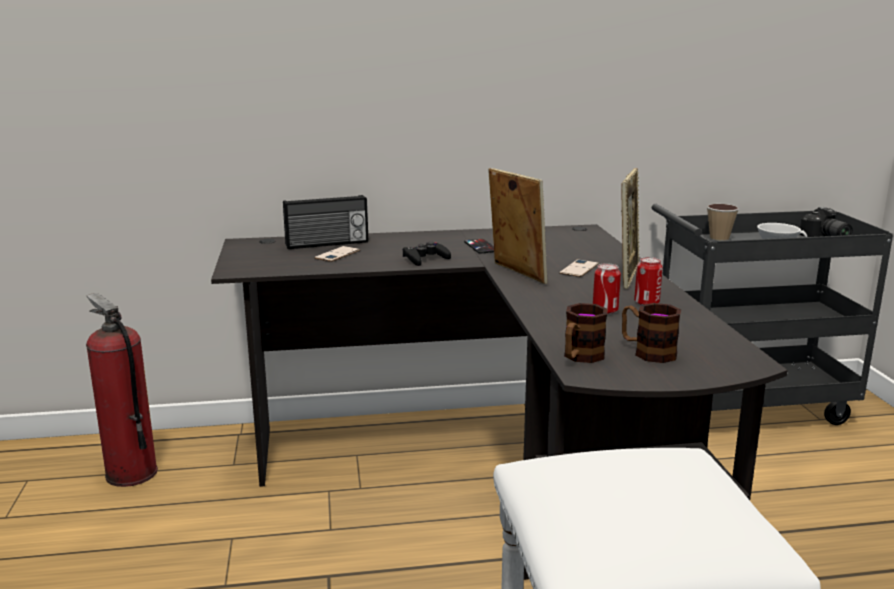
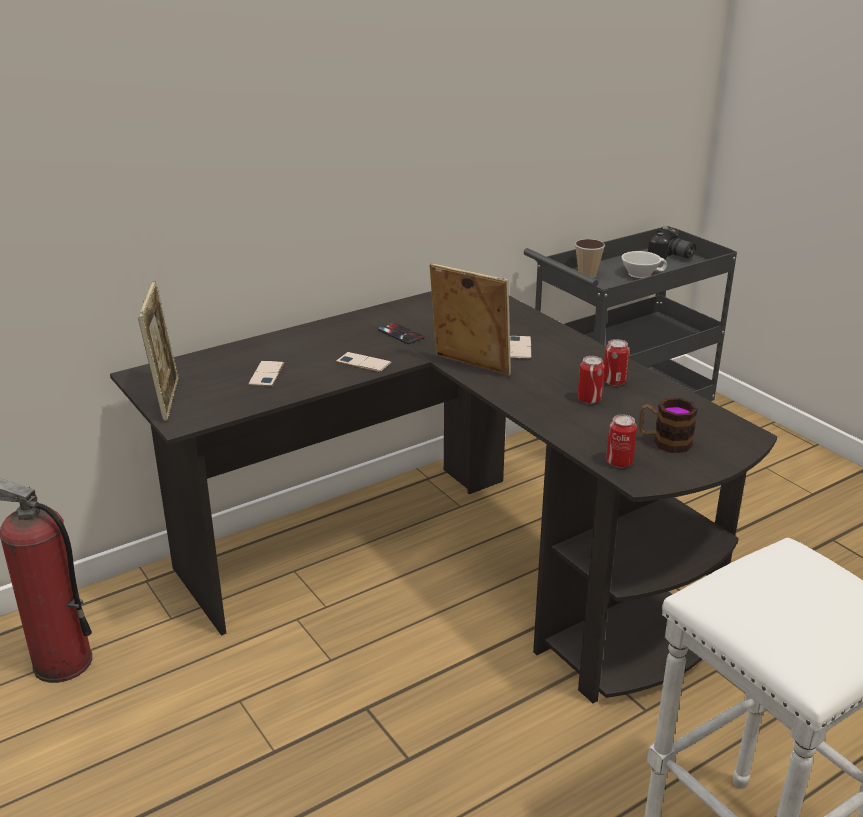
camera: 25 degrees left, 10 degrees up
radio [283,195,368,249] -> none
black game controller [402,242,451,266] -> phone [336,352,392,372]
mug [564,303,608,363] -> can [606,414,637,468]
picture frame [620,168,640,289] -> picture frame moved to [138,281,179,421]

